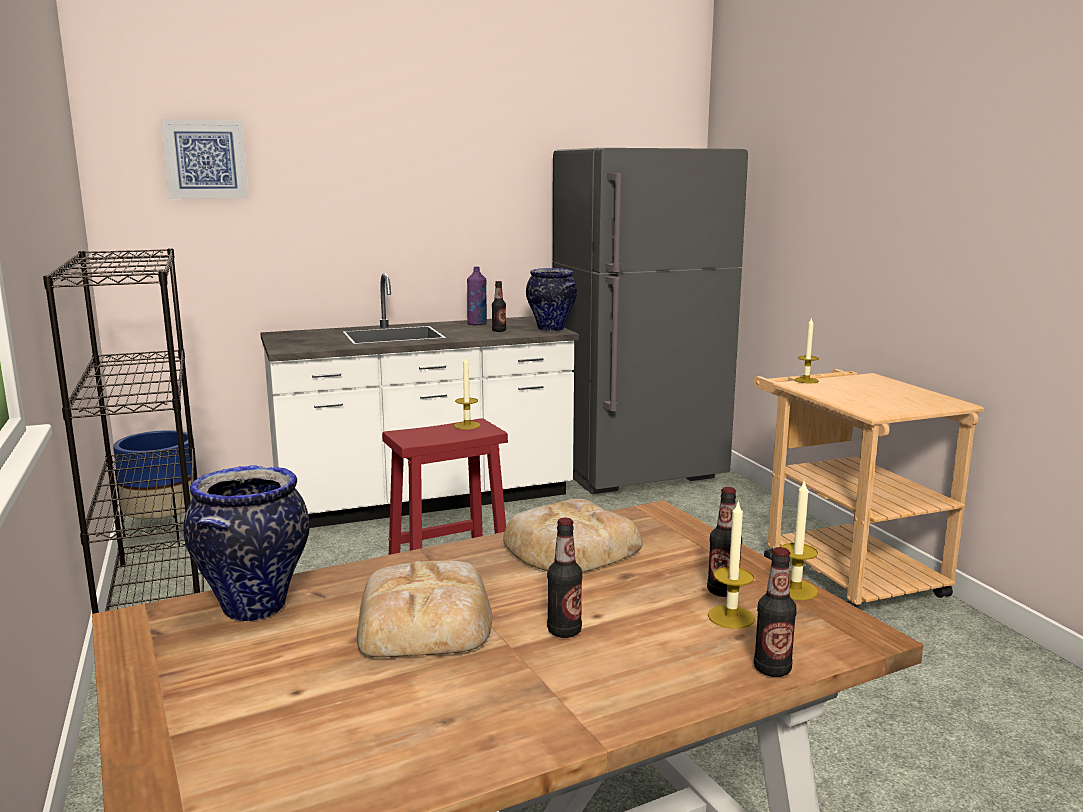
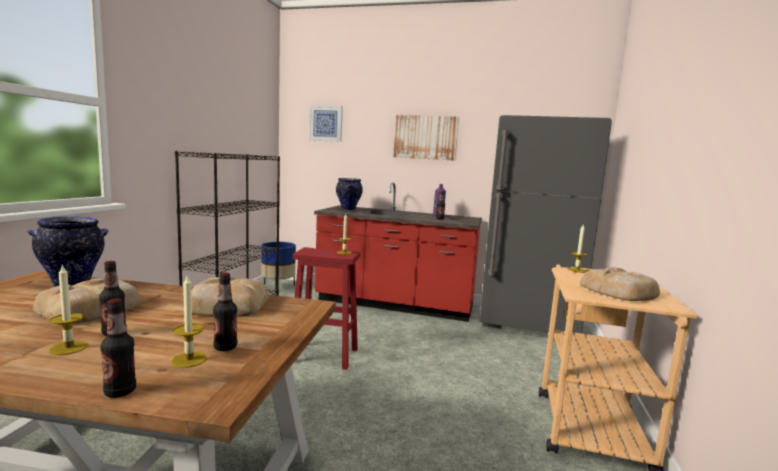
camera: 35 degrees right, 5 degrees down
white counter [260,273,579,528] -> red counter [314,182,482,322]
vase [526,268,577,331] -> vase moved to [336,178,363,210]
candle [780,479,818,600] -> candle moved to [49,264,89,355]
none -> picture [393,115,459,161]
none -> bread [580,267,660,301]

